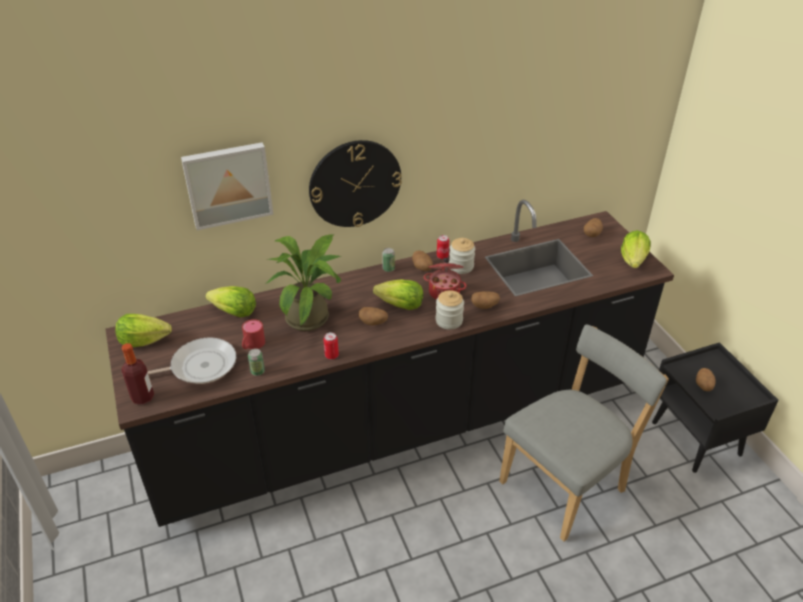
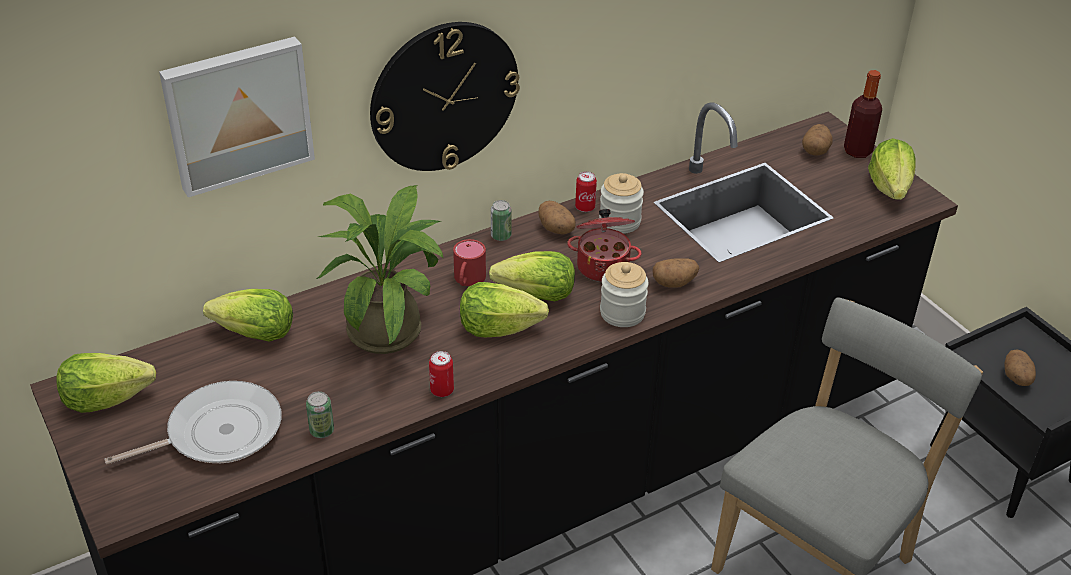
camera: 10 degrees left, 0 degrees up
bottle [121,343,154,405] -> bottle moved to [844,70,882,158]
red mug [242,319,265,349] -> red mug moved to [453,239,486,286]
potato [359,307,388,326] -> lettuce [460,282,549,338]

